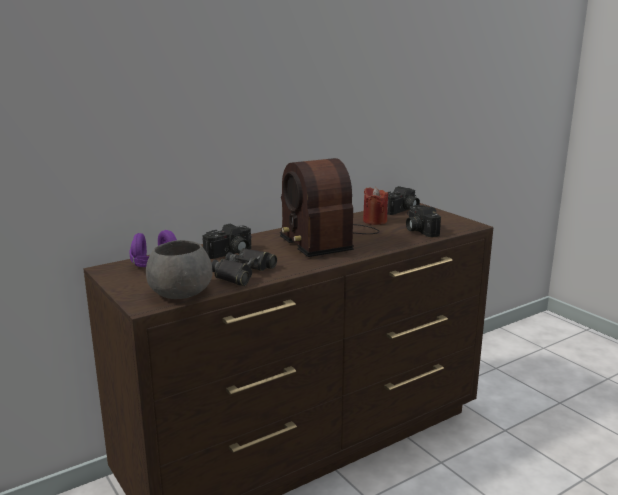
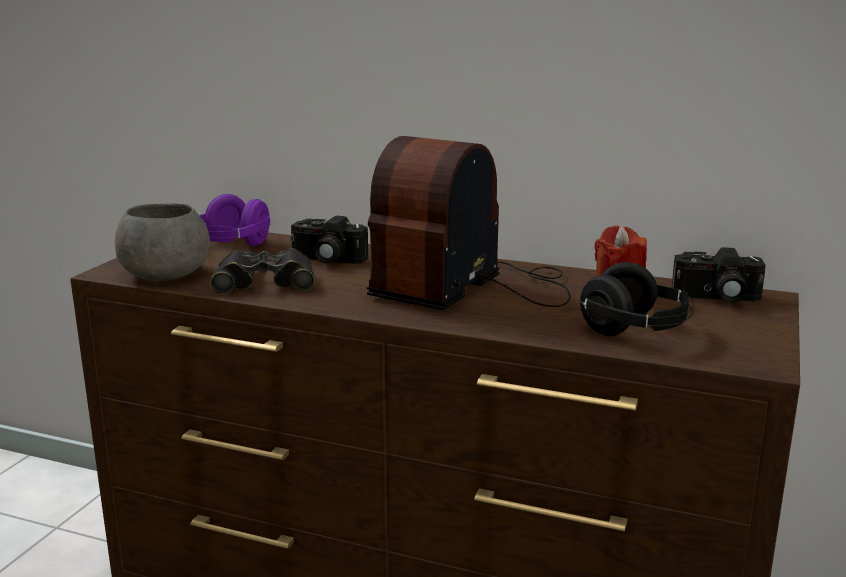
camera: 55 degrees right, 0 degrees up
camera [406,205,441,237] -> black headphones [579,262,694,336]

